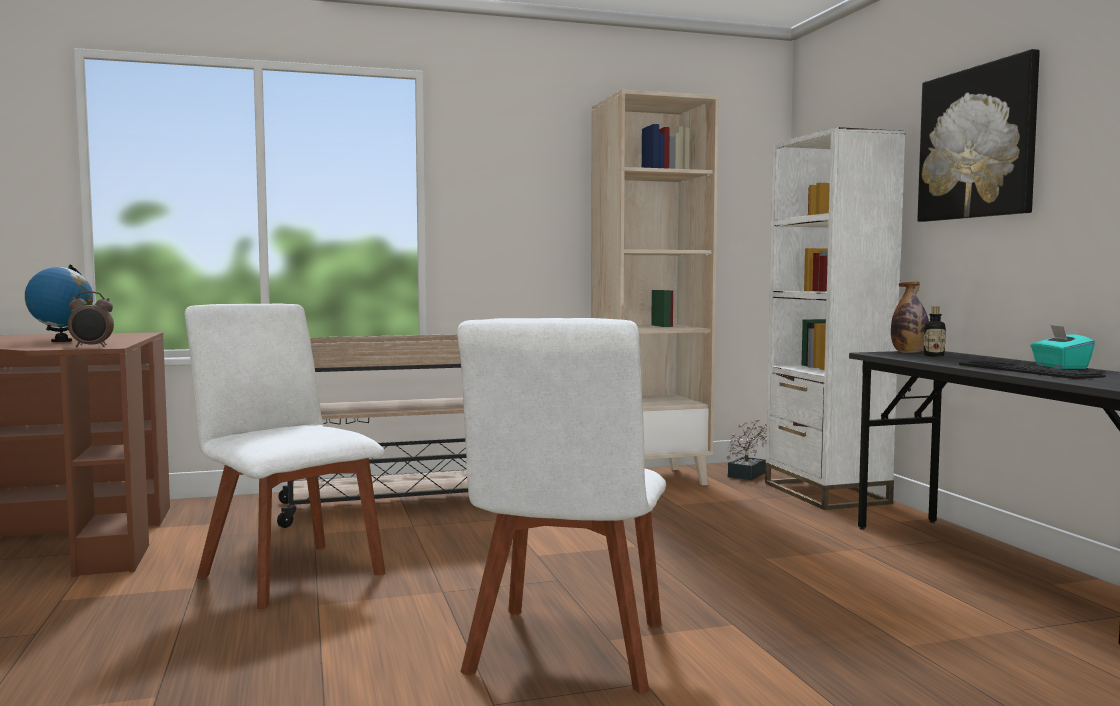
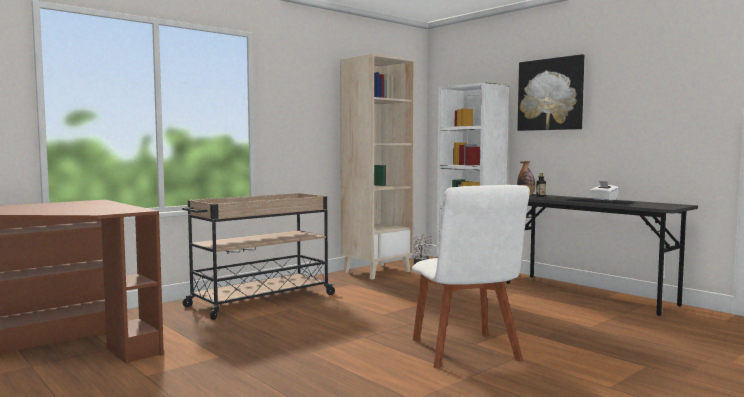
camera: 25 degrees left, 0 degrees up
globe [25,265,93,342] -> none
alarm clock [68,291,114,347] -> none
white chair [185,303,385,609] -> none
turquoise tissue box [1030,325,1095,369] -> white tissue box [590,181,620,200]

